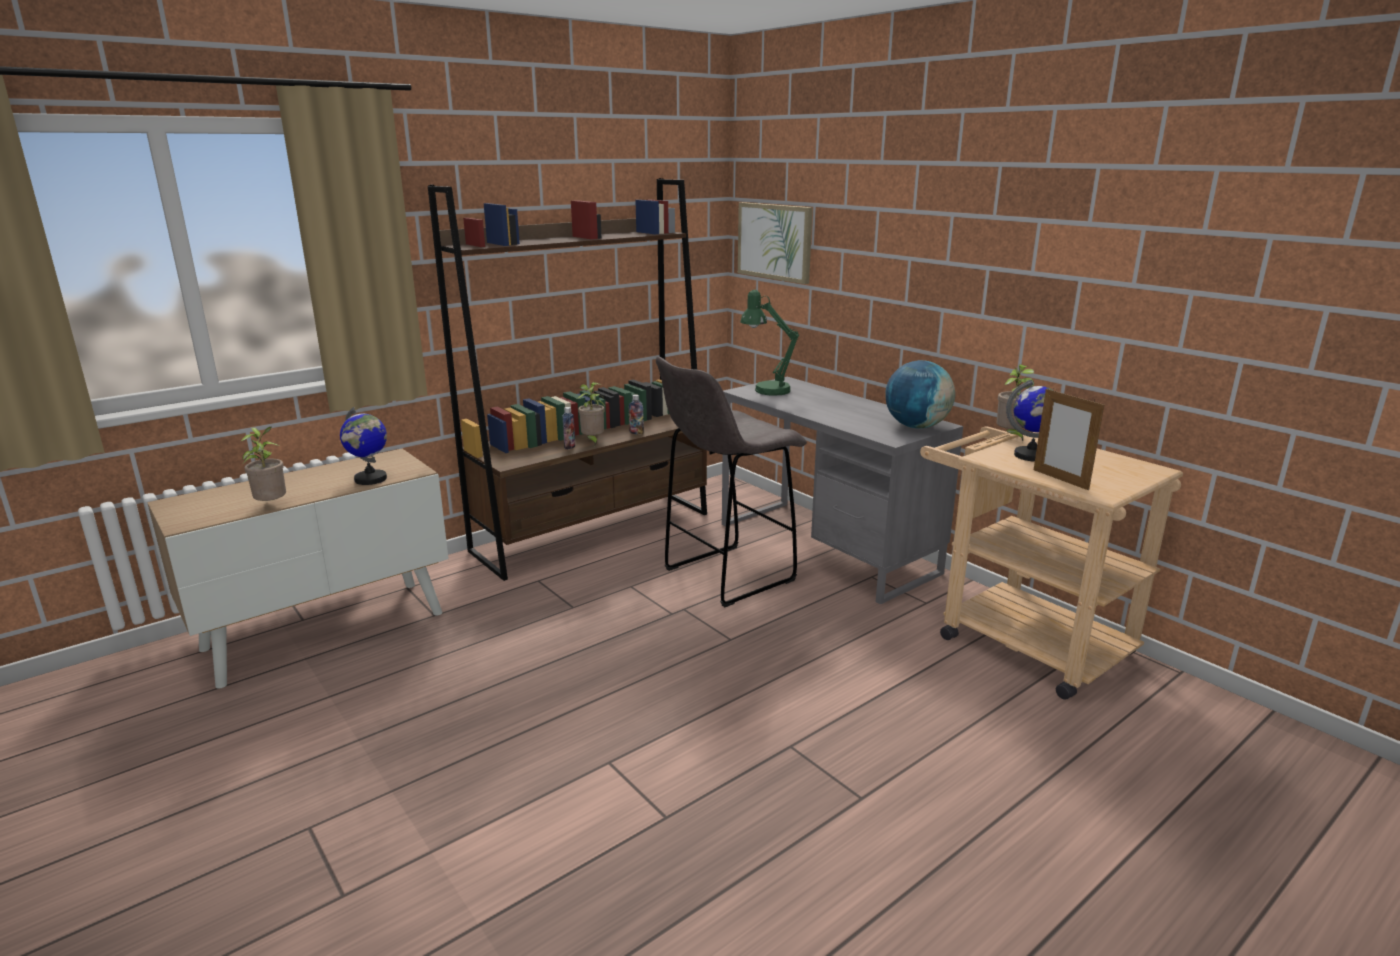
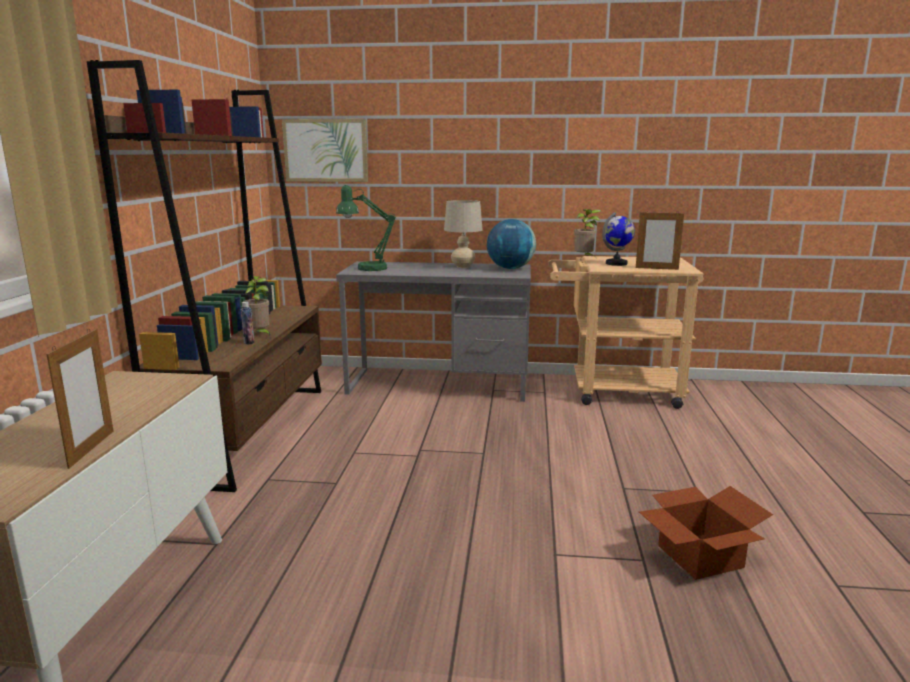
camera: 45 degrees left, 5 degrees down
potted plant [240,427,286,501] -> picture frame [46,329,113,469]
globe [340,407,387,485] -> none
bottle [629,394,644,435] -> none
grey stool [656,356,807,607] -> none
none -> beige table lamp [444,200,483,268]
none -> cardboard box [639,486,773,580]

